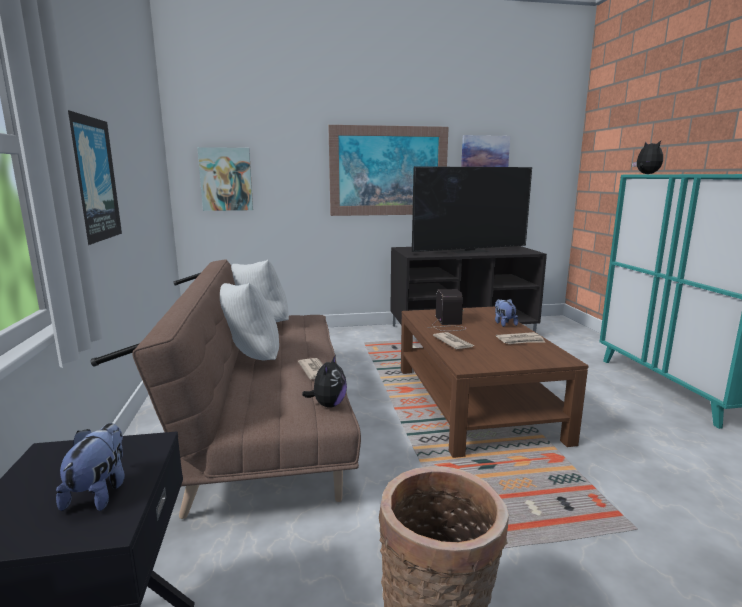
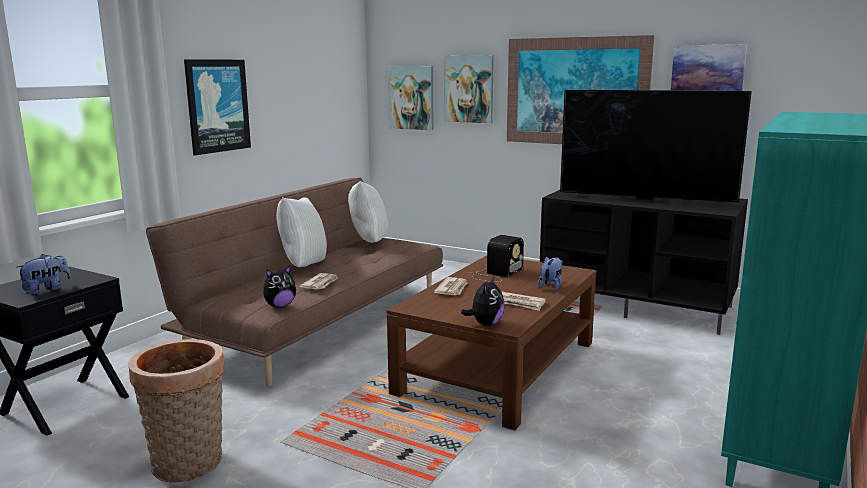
camera: 40 degrees right, 0 degrees up
plush toy [632,141,663,174] -> plush toy moved to [461,275,505,326]
none -> picture [444,55,494,123]

